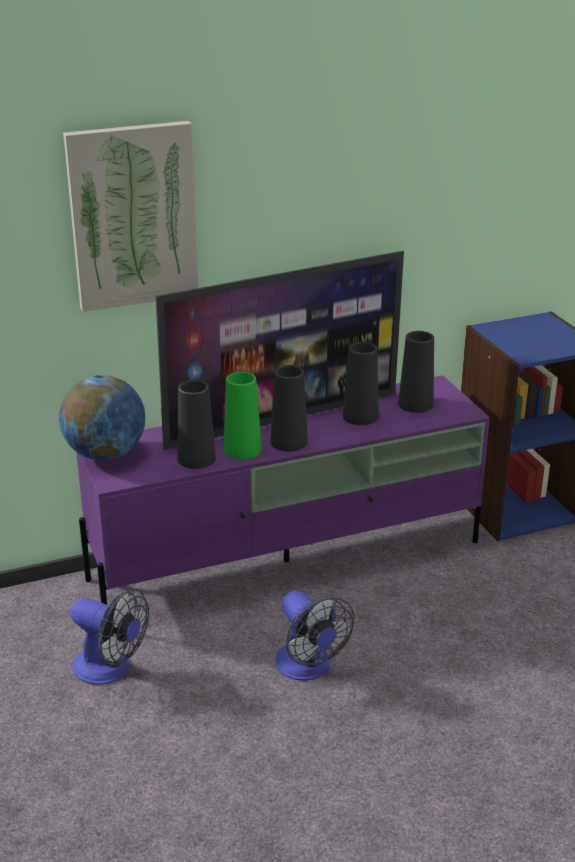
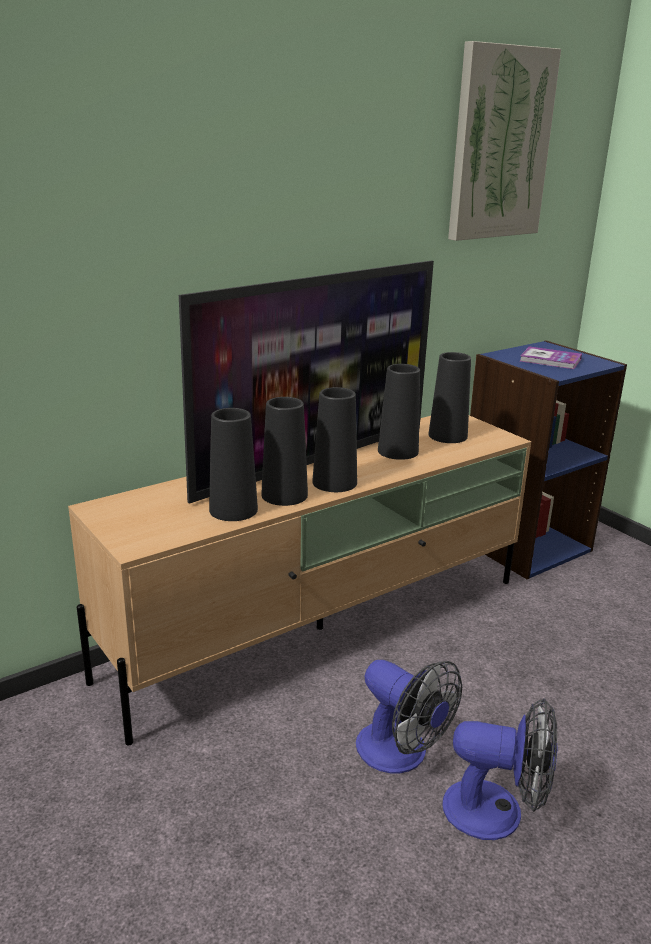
camera: 15 degrees left, 5 degrees down
globe [59,375,145,461] -> none
picture [63,121,199,312] -> picture moved to [448,41,561,241]
fan [70,589,149,685] -> fan moved to [442,698,558,840]
purple tv stand [76,375,490,605] -> beige tv stand [68,415,531,745]
green vase [224,372,262,460] -> black vase [261,397,308,506]
none -> book [520,346,582,369]

